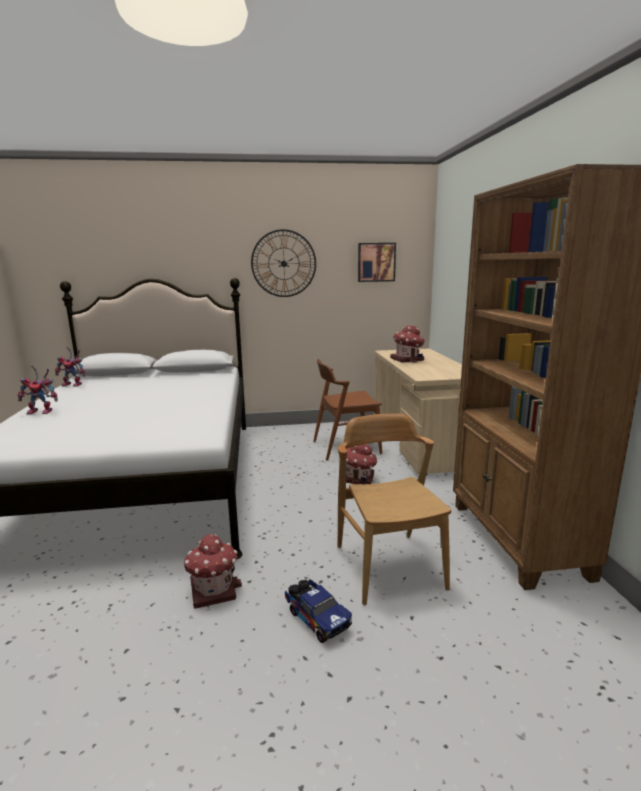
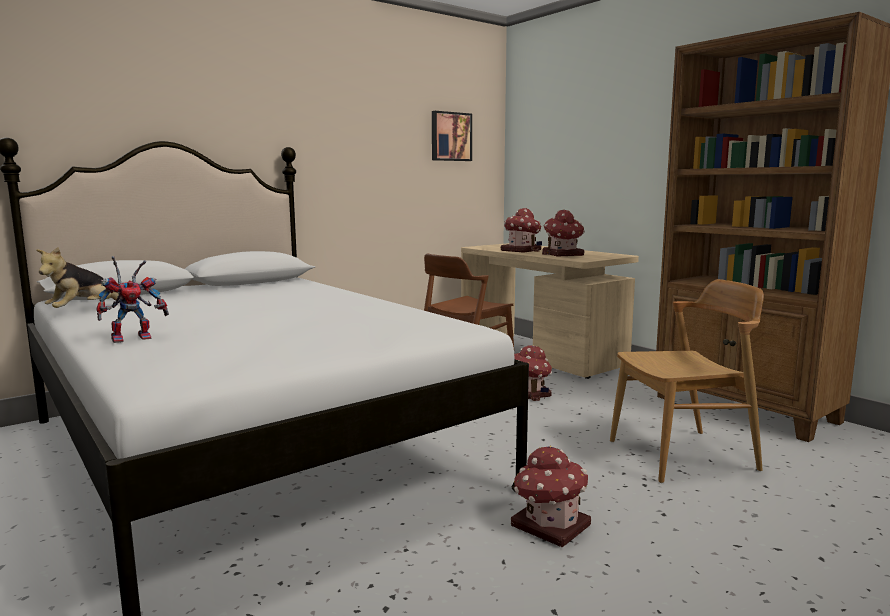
camera: 30 degrees left, 5 degrees down
toy robot [55,347,85,387] -> plush toy [36,247,120,308]
wall clock [251,229,316,297] -> none
toy truck [285,579,352,643] -> none
brown chair [338,413,451,605] -> brown chair turned 120 degrees clockwise [610,279,764,483]
none -> toy house [542,209,585,257]

